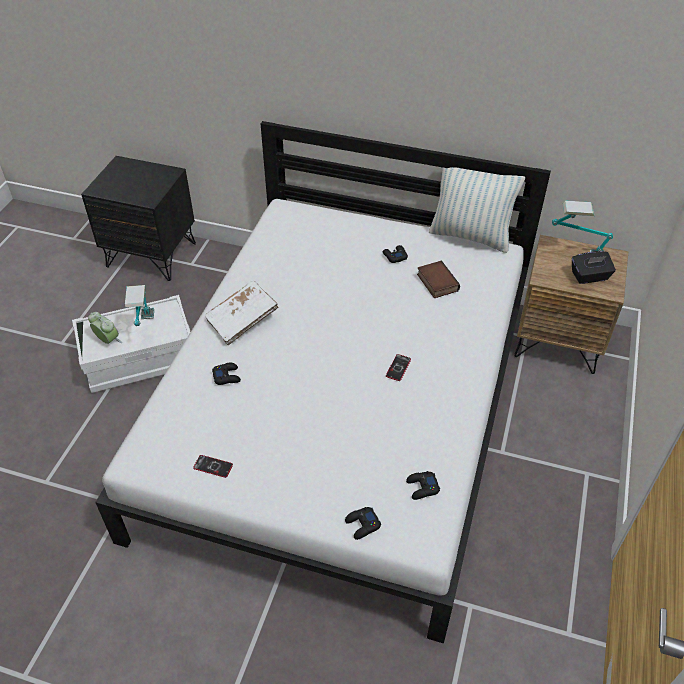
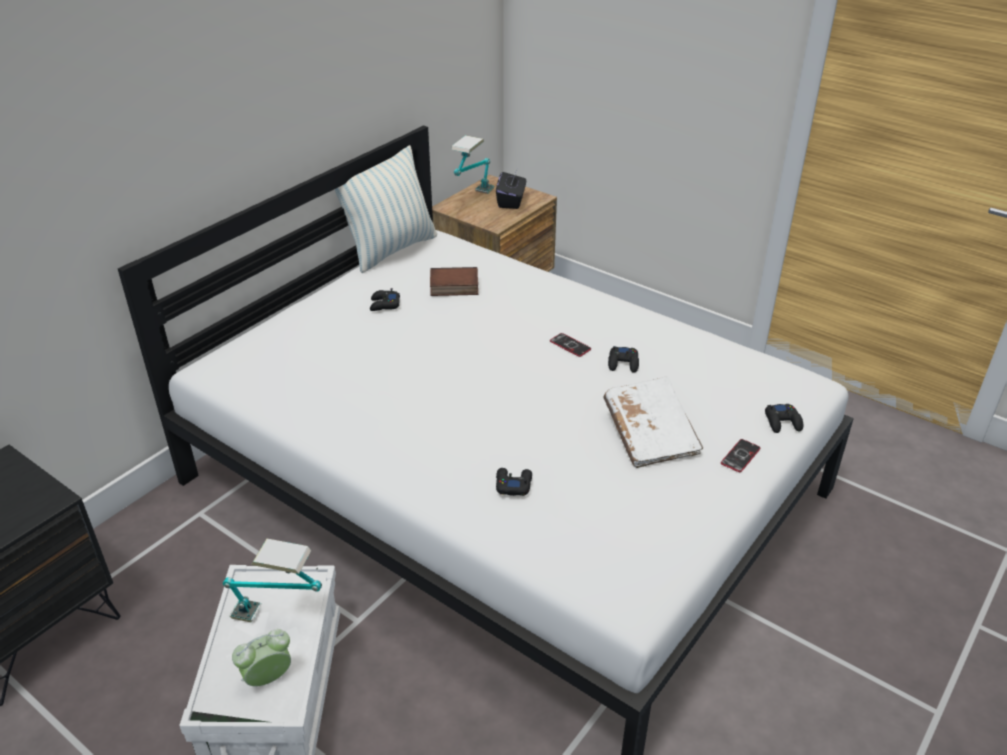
camera: 70 degrees left, 10 degrees down
phone [193,455,233,478] -> phone moved to [721,439,761,472]
white book [205,281,279,345] -> white book moved to [603,376,703,468]
black game controller [406,471,440,500] -> black game controller moved to [608,346,639,373]

